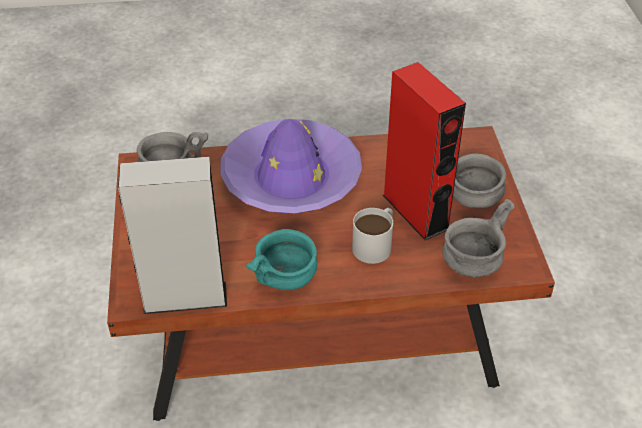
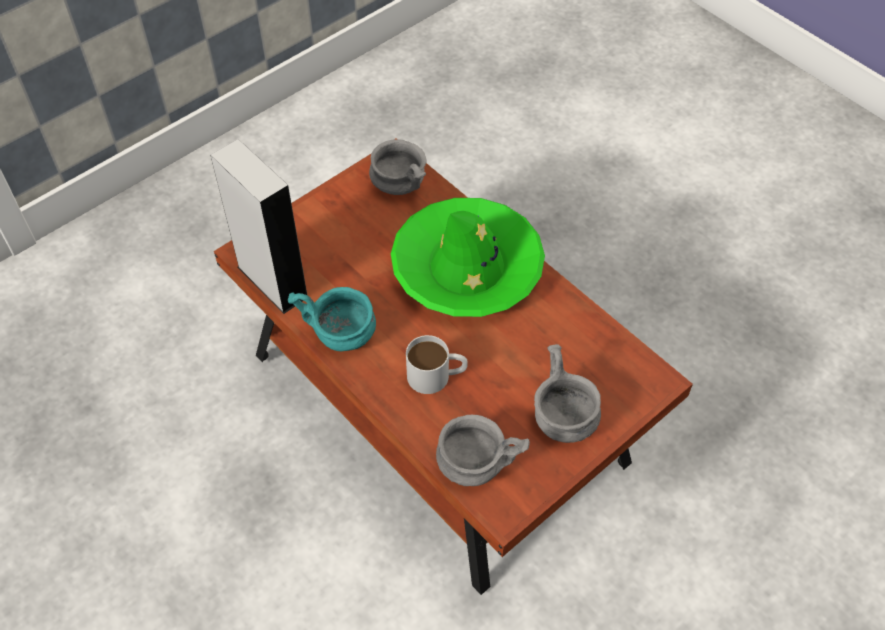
camera: 55 degrees right, 10 degrees up
purple hat [220,119,362,214] -> green hat [391,198,545,317]
red speaker [383,62,466,240] -> none

